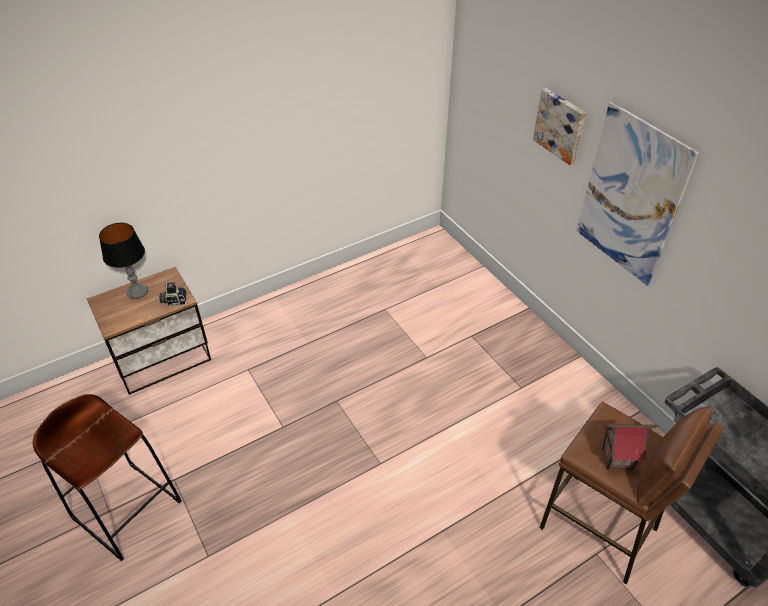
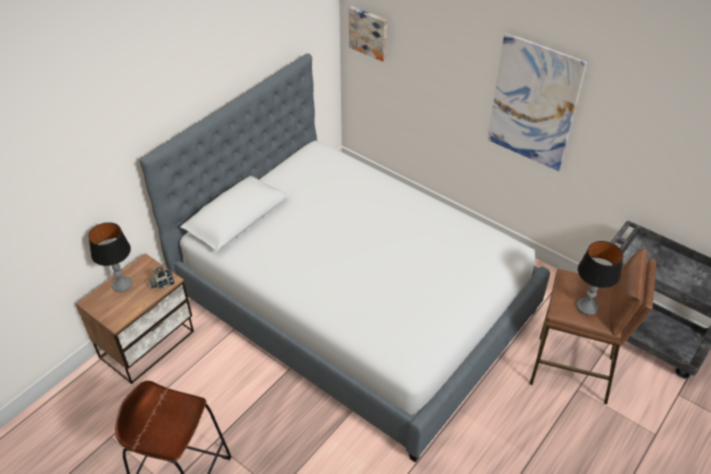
camera: 20 degrees left, 0 degrees up
picture [533,88,586,165] -> picture moved to [349,6,387,61]
toy house [602,424,658,470] -> table lamp [576,241,623,315]
none -> bed [140,54,550,463]

